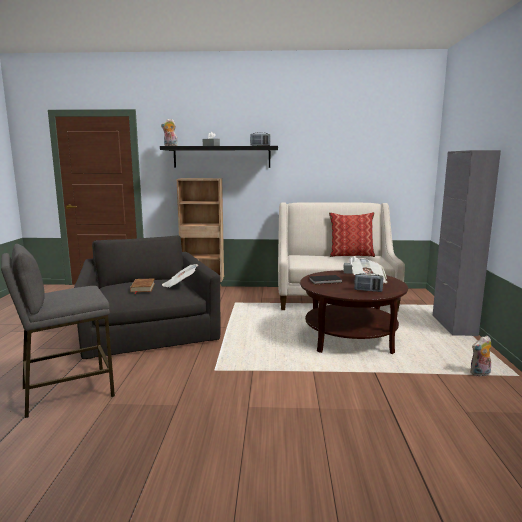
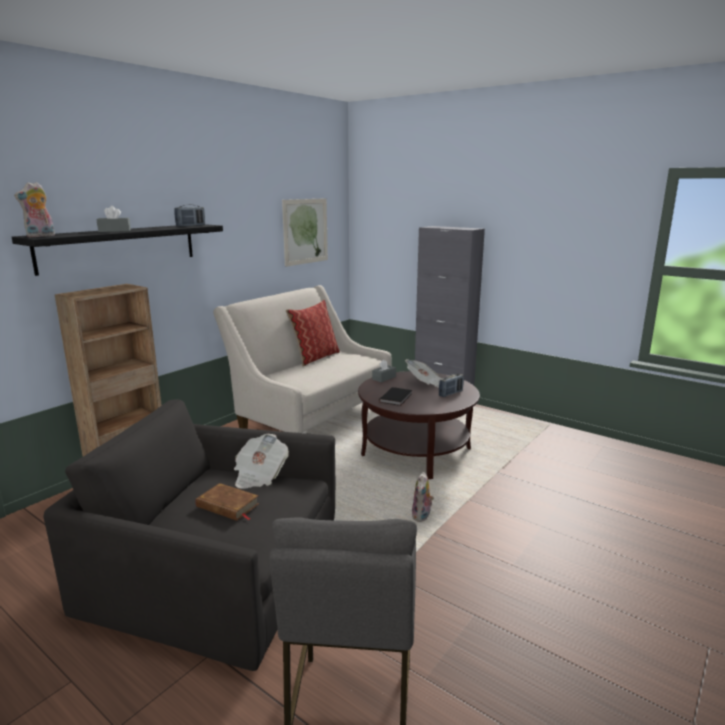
camera: 55 degrees left, 5 degrees up
plush toy [470,336,491,377] -> plush toy moved to [412,472,434,522]
none -> picture [282,198,328,267]

